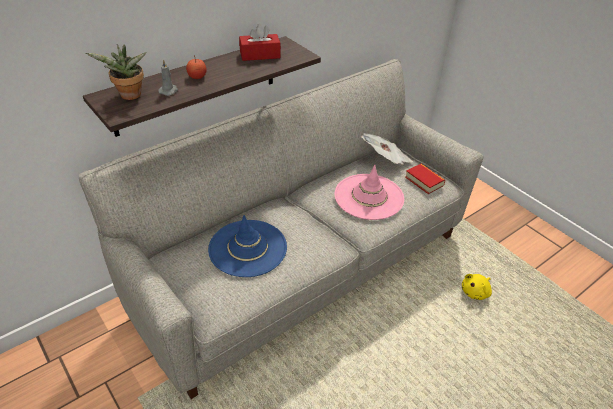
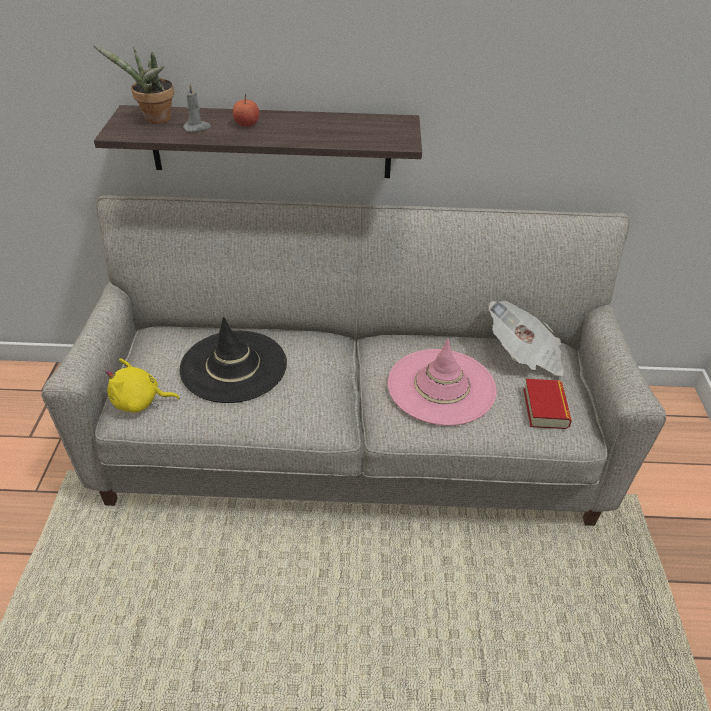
camera: 40 degrees right, 0 degrees up
blue hat [208,215,287,277] -> black hat [180,317,287,403]
red tissue box [239,24,281,61] -> none
yellow plush toy [462,274,492,300] -> yellow plush toy moved to [105,359,180,413]

